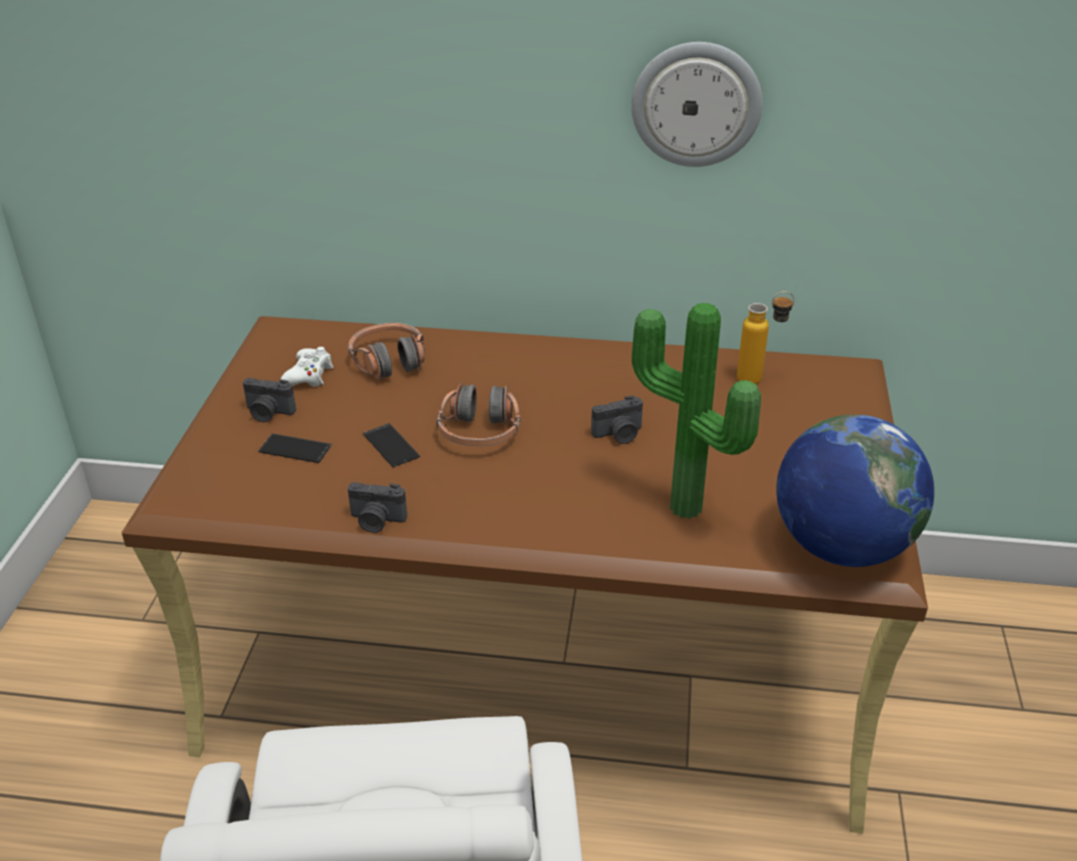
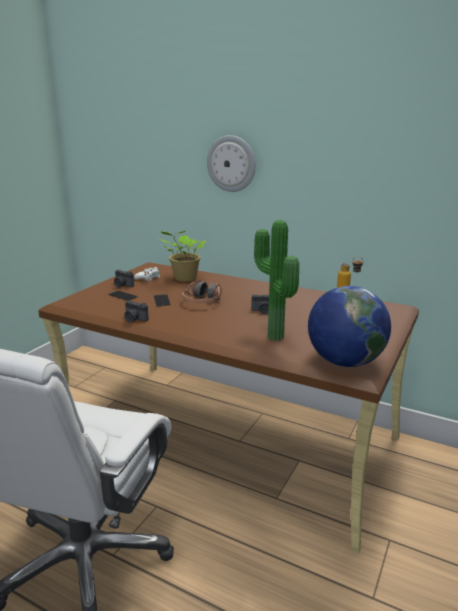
camera: 20 degrees right, 15 degrees down
headphones [348,323,424,380] -> potted plant [159,231,206,282]
wall clock [631,42,763,167] -> wall clock moved to [207,135,256,192]

